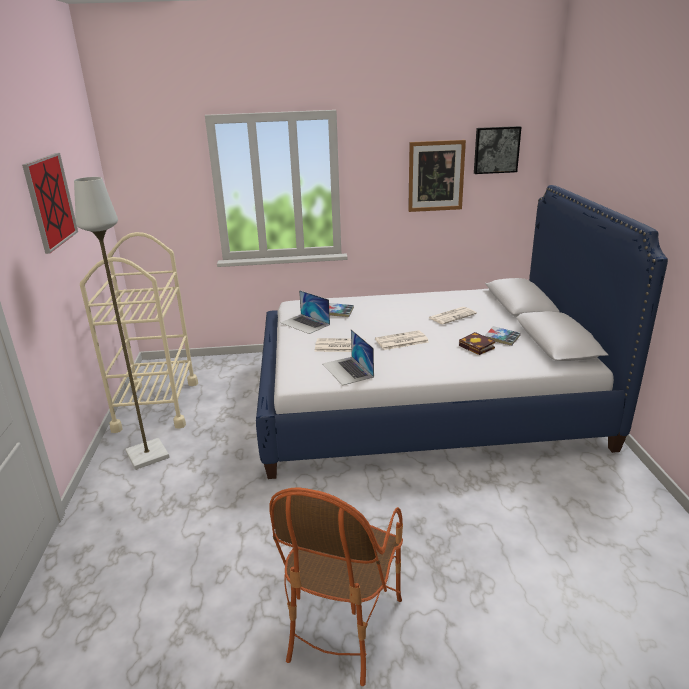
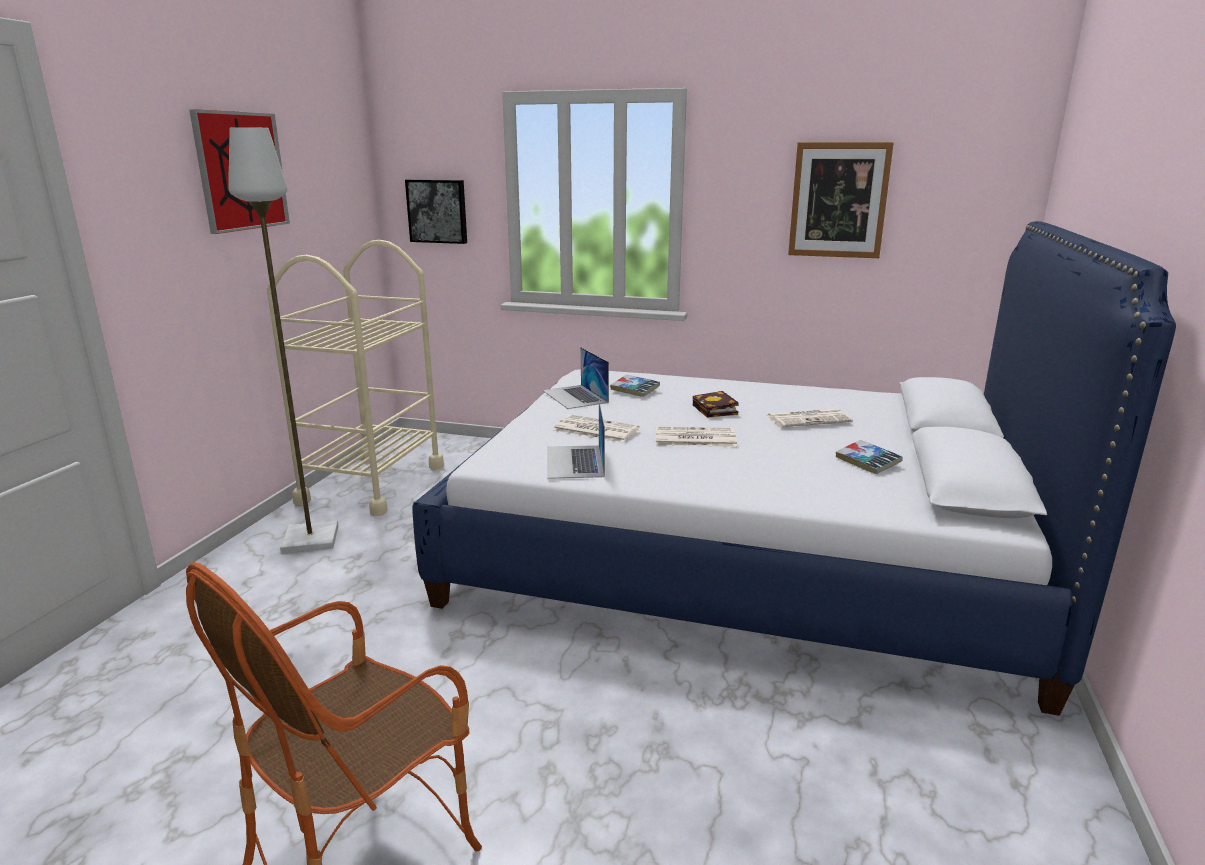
camera: 20 degrees right, 5 degrees down
book [459,332,495,355] -> book moved to [693,391,739,418]
picture [474,126,522,174] -> picture moved to [405,179,467,244]

